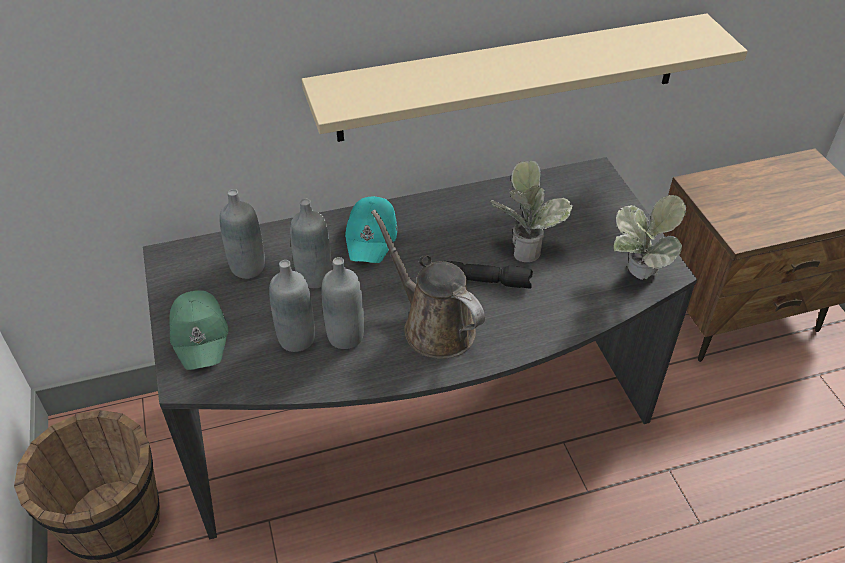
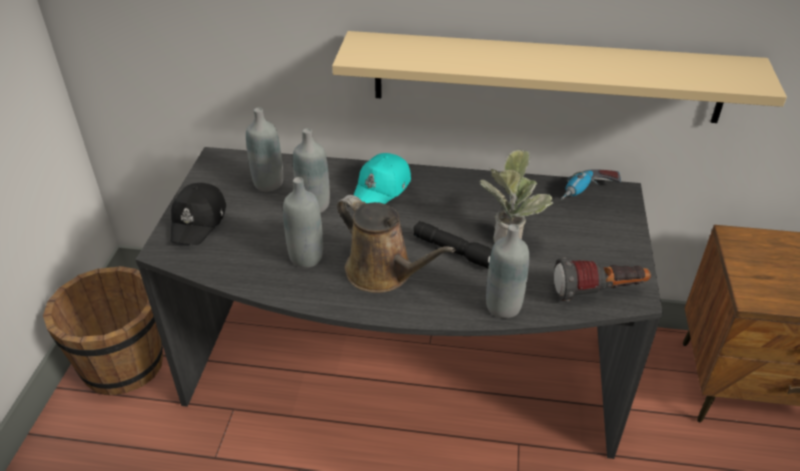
camera: 25 degrees right, 5 degrees down
green cap [169,290,228,370] -> black cap [171,183,226,245]
grey bottle [269,260,315,352] -> grey bottle moved to [486,224,529,318]
brown watering can [371,209,485,359] -> brown watering can turned 150 degrees clockwise [337,195,455,293]
potted plant [614,195,687,280] -> flashlight [554,257,651,302]
none -> power drill [561,169,621,200]

